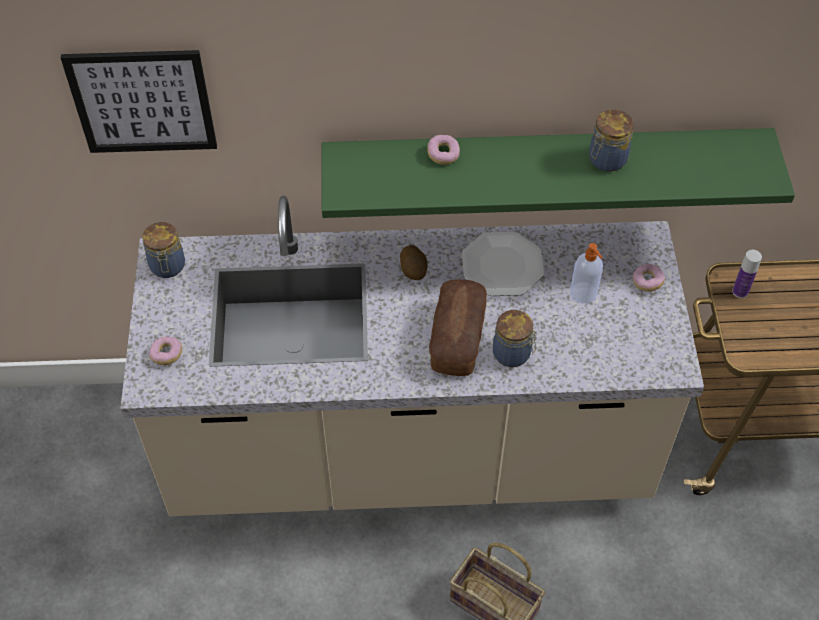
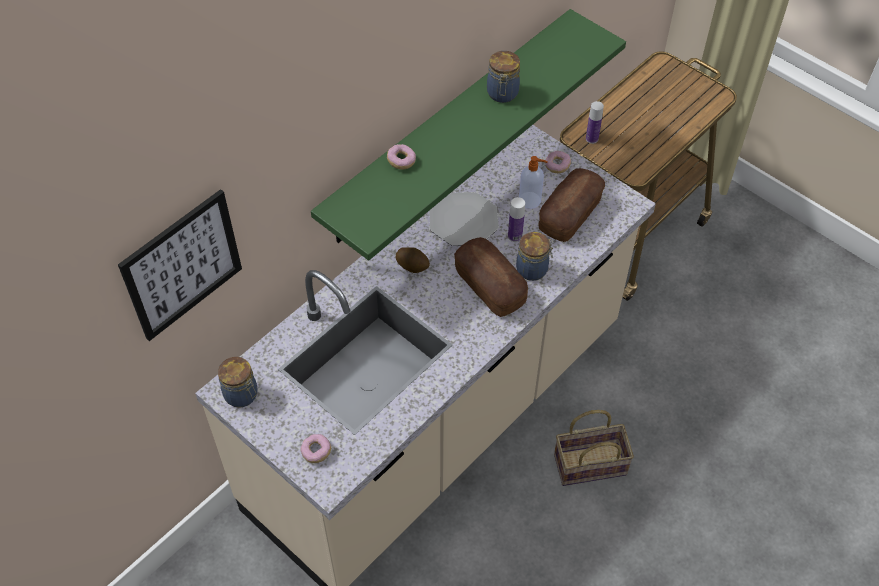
camera: 45 degrees left, 0 degrees up
none -> bottle [508,197,525,242]
none -> bread [539,168,605,242]

